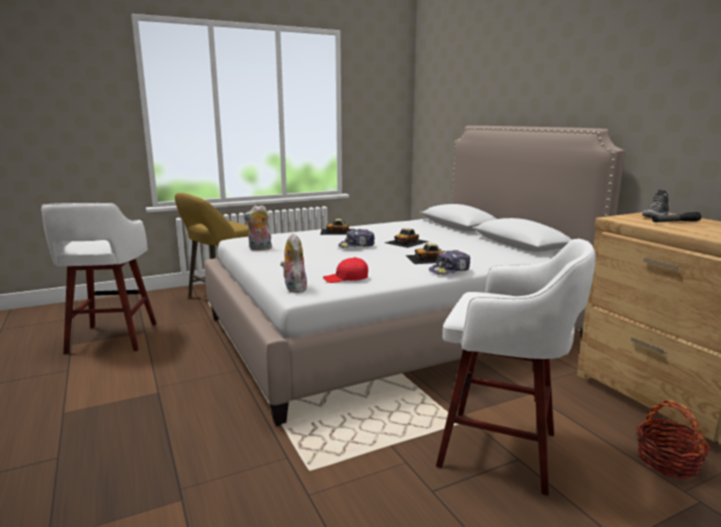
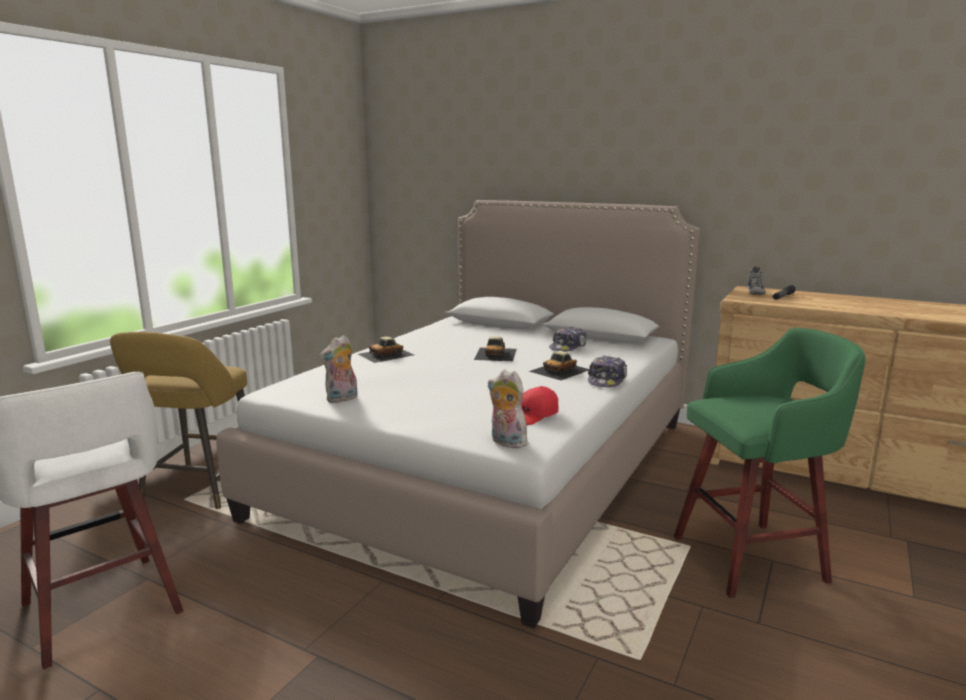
camera: 35 degrees left, 0 degrees up
cap [338,229,375,248] -> cap moved to [549,327,587,352]
white stool [436,239,596,496] -> green stool [674,328,865,598]
basket [637,400,711,479] -> none

